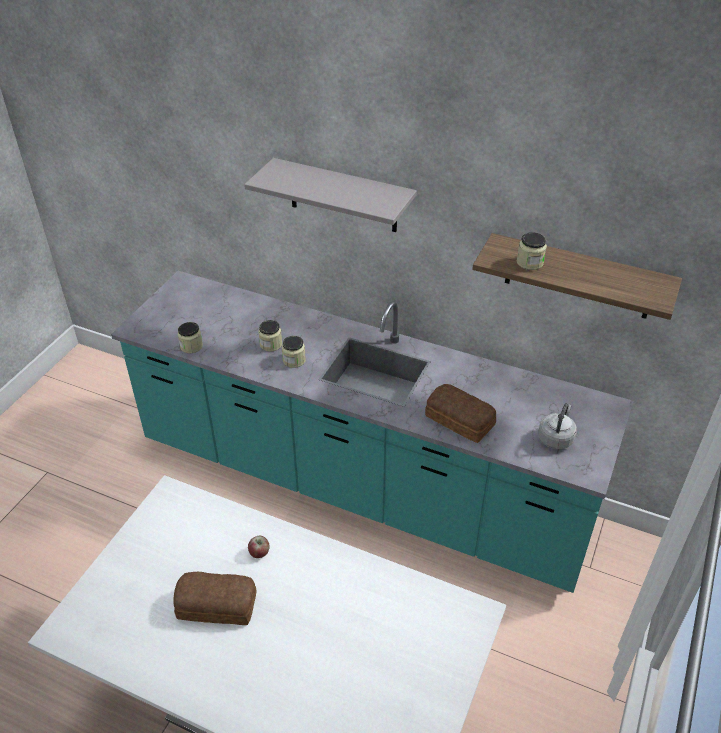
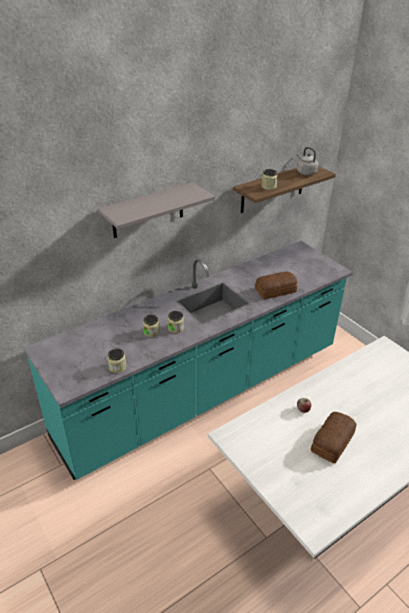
camera: 60 degrees left, 5 degrees down
grey kettle [538,403,577,449] -> grey kettle moved to [297,147,318,175]

